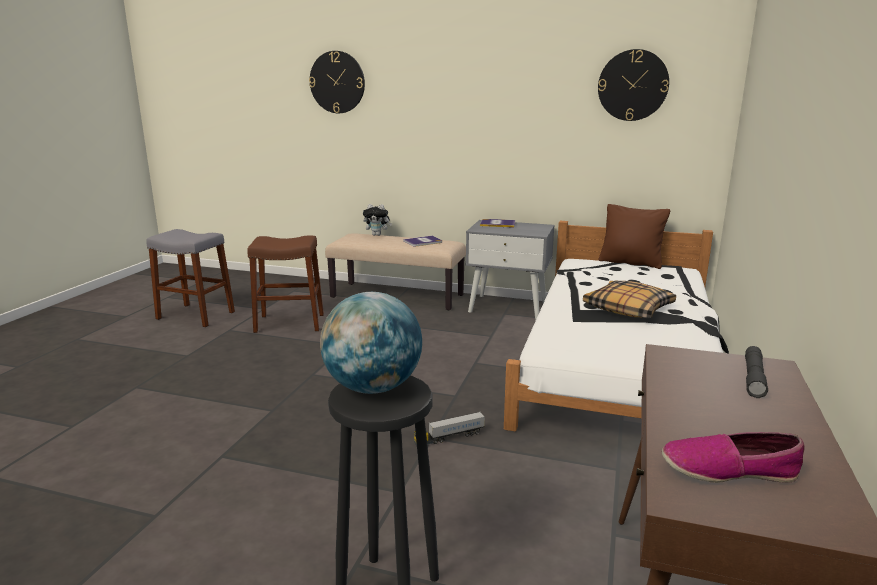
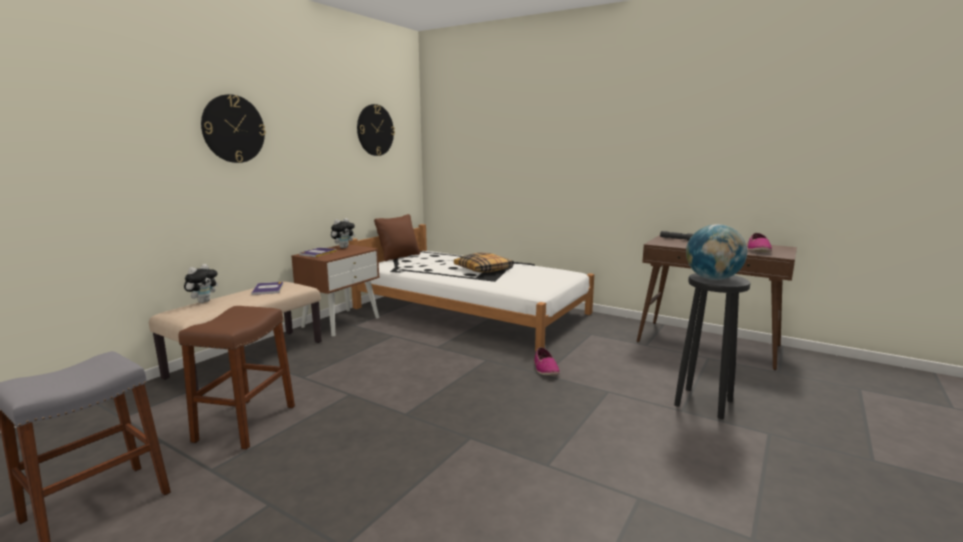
camera: 75 degrees left, 5 degrees down
wall clock [309,51,365,113] -> wall clock moved to [201,94,266,163]
toy truck [414,412,485,446] -> shoe [534,347,560,376]
grey nightstand [466,220,555,319] -> brown nightstand [291,244,380,336]
none -> plush toy [331,218,355,248]

